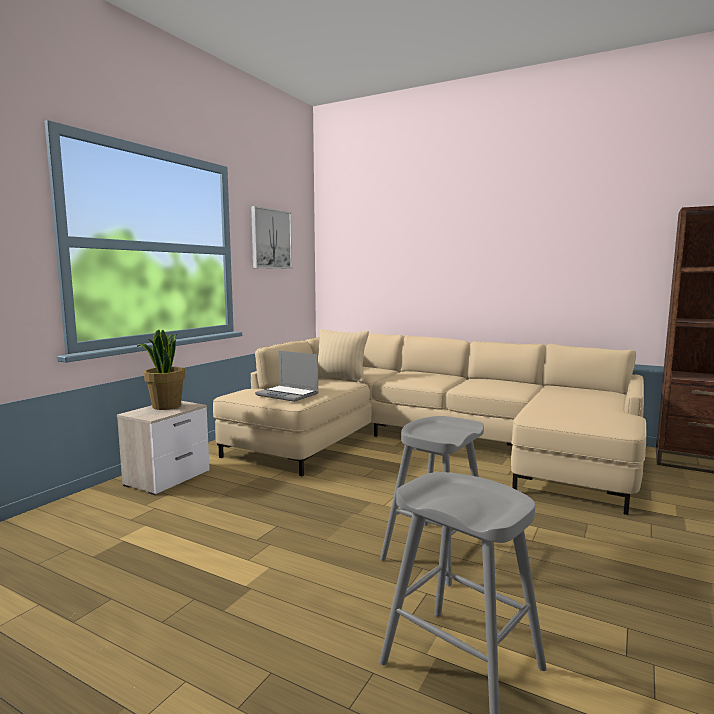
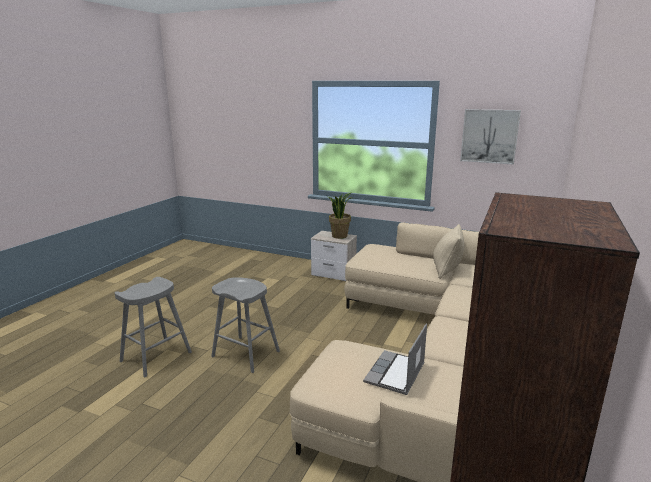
camera: 85 degrees right, 10 degrees up
laptop [255,351,319,402] -> laptop moved to [363,324,427,395]

